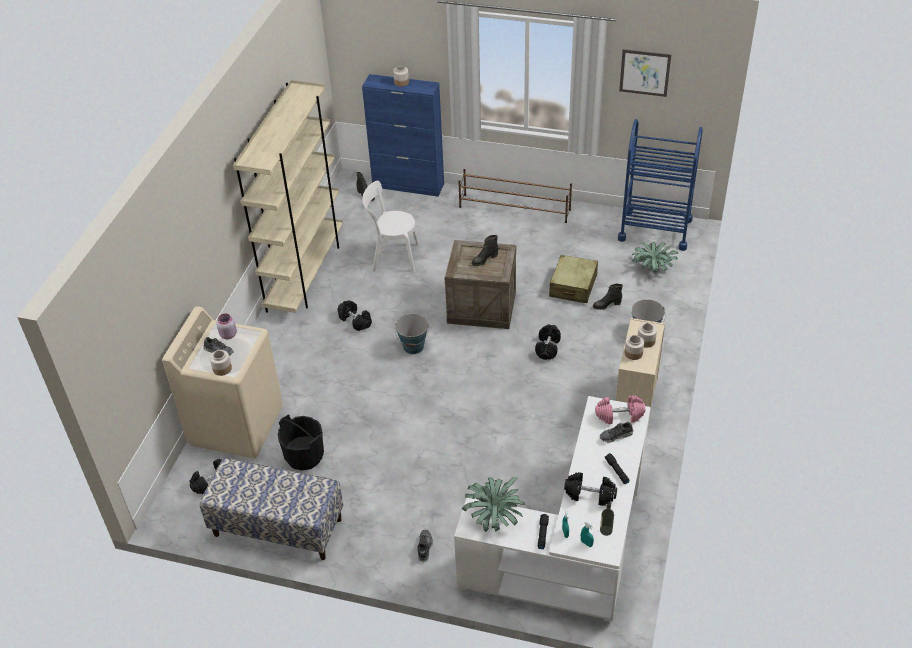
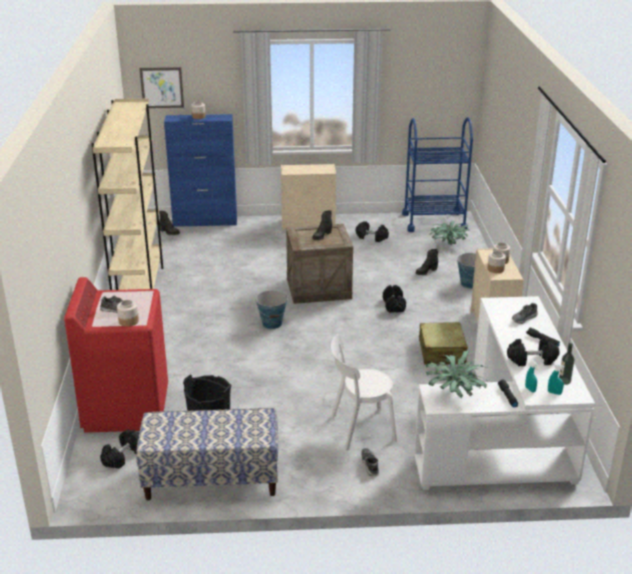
camera: 20 degrees left, 15 degrees down
beige washing machine [162,306,283,458] -> red washing machine [64,277,168,433]
pink jar [216,314,237,339] -> none
black dumbbell [338,300,372,331] -> black dumbbell moved to [356,221,389,242]
white chair [362,181,419,273] -> white chair moved to [331,334,397,450]
brown shoe rack [458,169,572,223] -> beige dresser [281,164,336,230]
beige suitcase [549,255,598,303] -> beige suitcase moved to [419,322,467,364]
pink dumbbell [595,396,645,424] -> none
picture [619,49,671,97] -> picture moved to [139,67,184,108]

